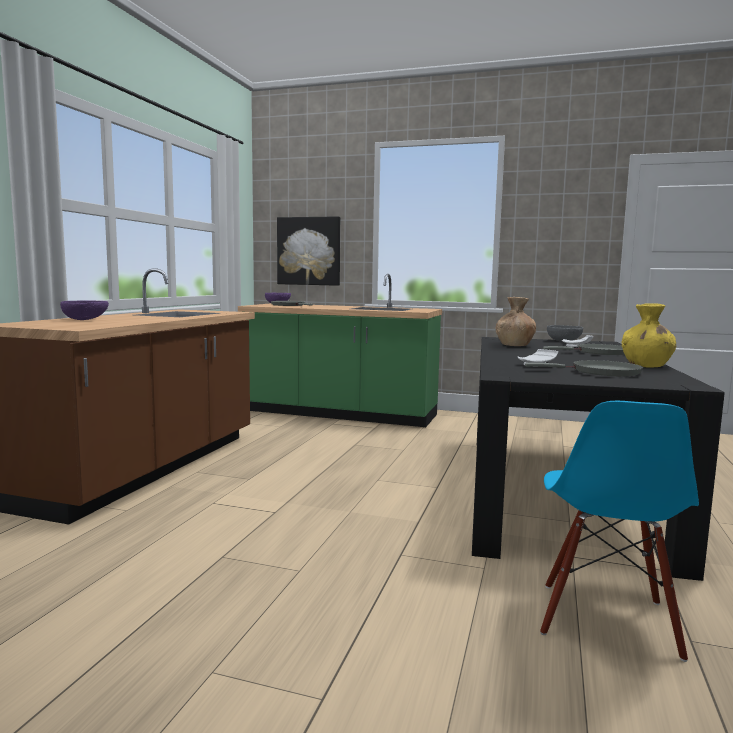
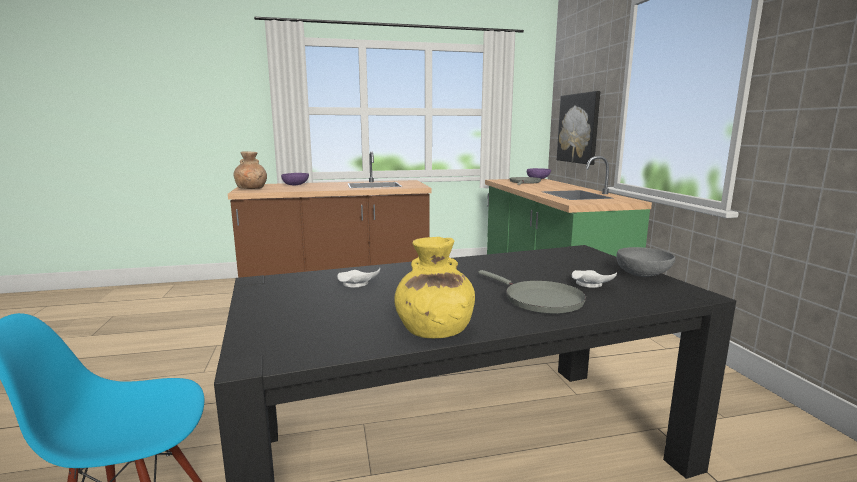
camera: 60 degrees right, 5 degrees up
brown vase [495,297,536,346] -> brown vase moved to [234,151,267,189]
grey frying pan [525,360,643,376] -> none

